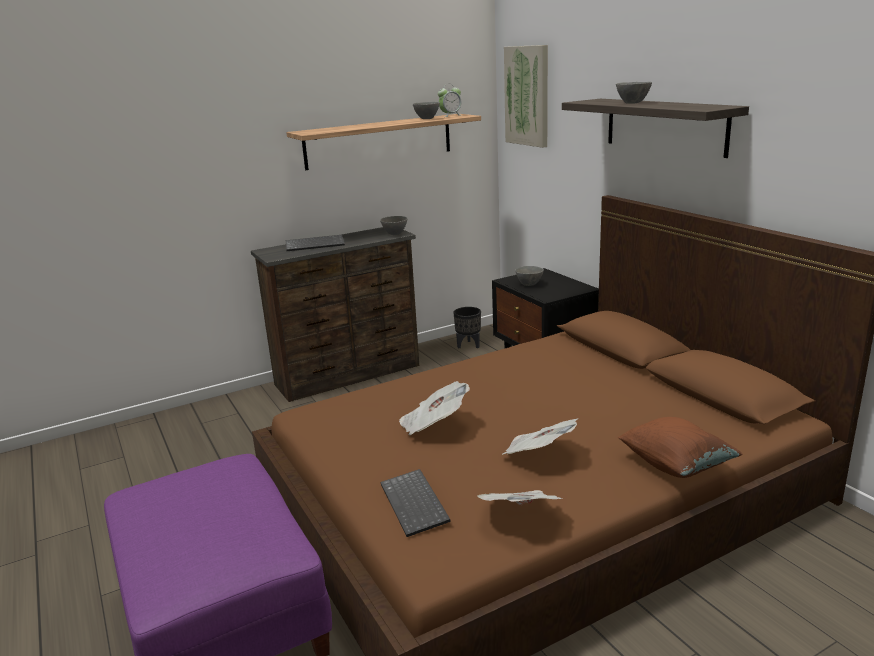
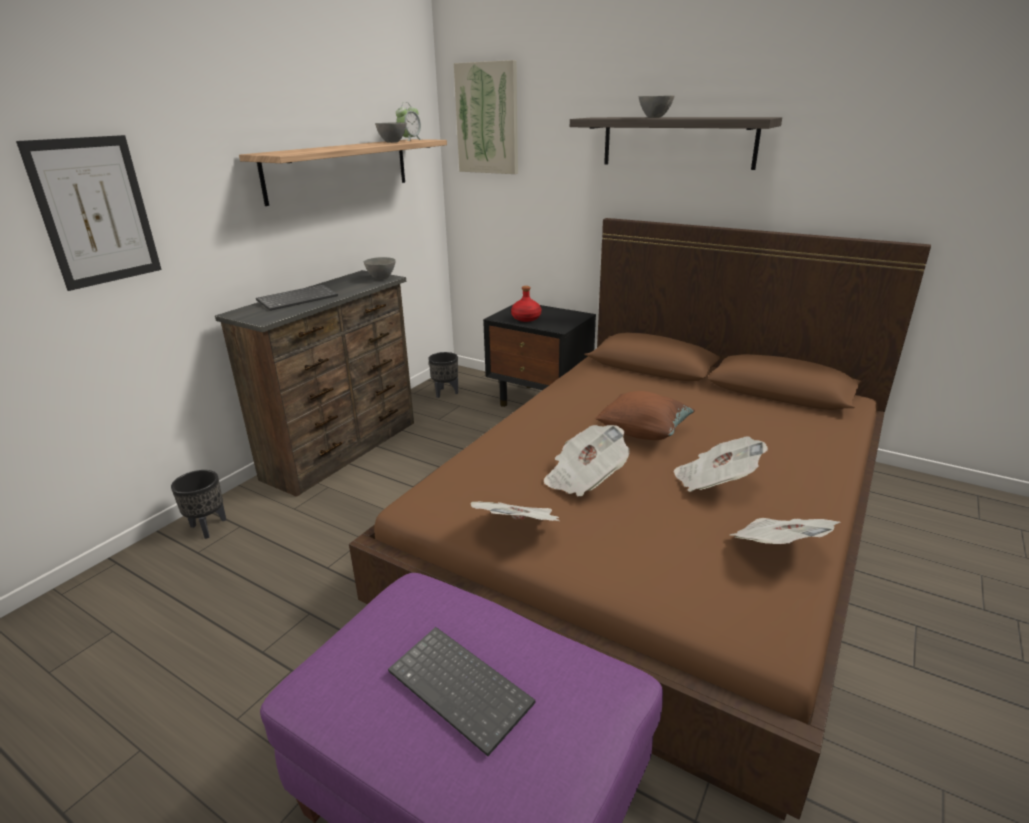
camera: 30 degrees left, 5 degrees up
keyboard [380,469,451,537] -> keyboard moved to [388,627,536,756]
grey bowl [515,266,544,286] -> red bottle [511,286,541,322]
brown pillow [618,417,743,478] -> brown pillow moved to [595,391,695,440]
none -> picture [16,135,162,291]
none -> black planter [171,470,226,539]
none -> newspaper [471,502,560,521]

